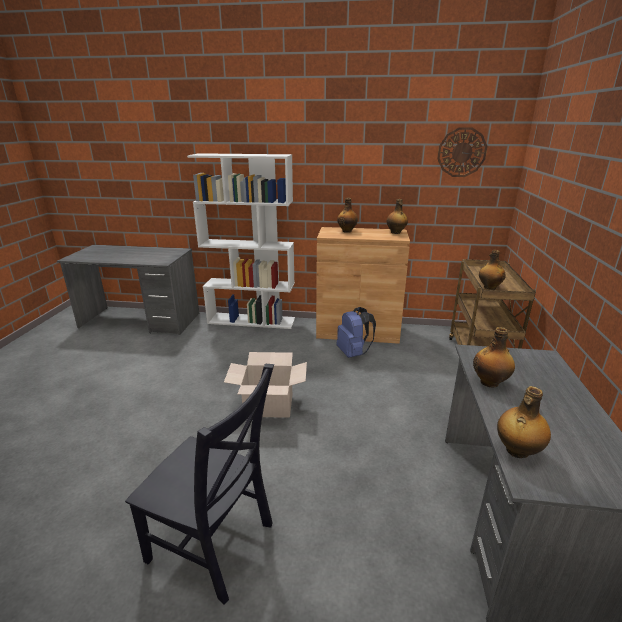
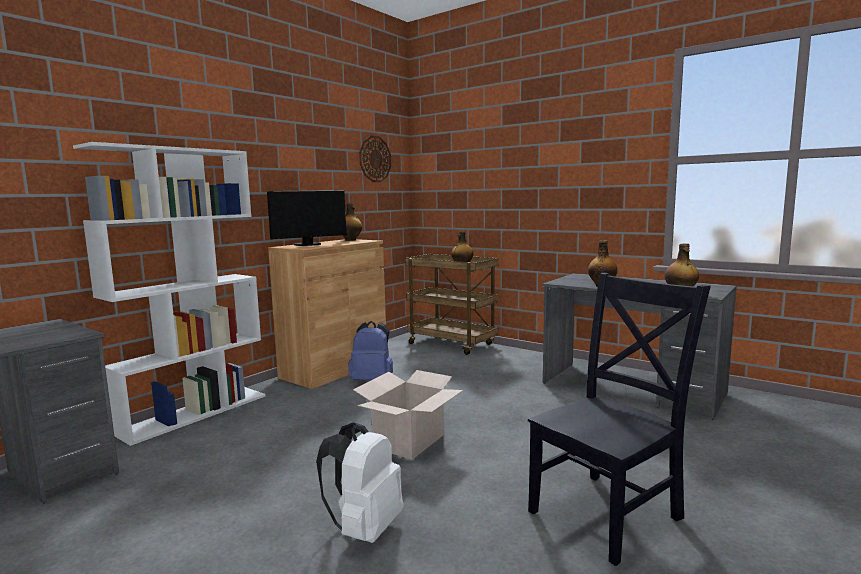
camera: 60 degrees left, 15 degrees down
bottle [337,198,358,233] -> monitor [267,190,347,246]
none -> white backpack [316,422,404,543]

